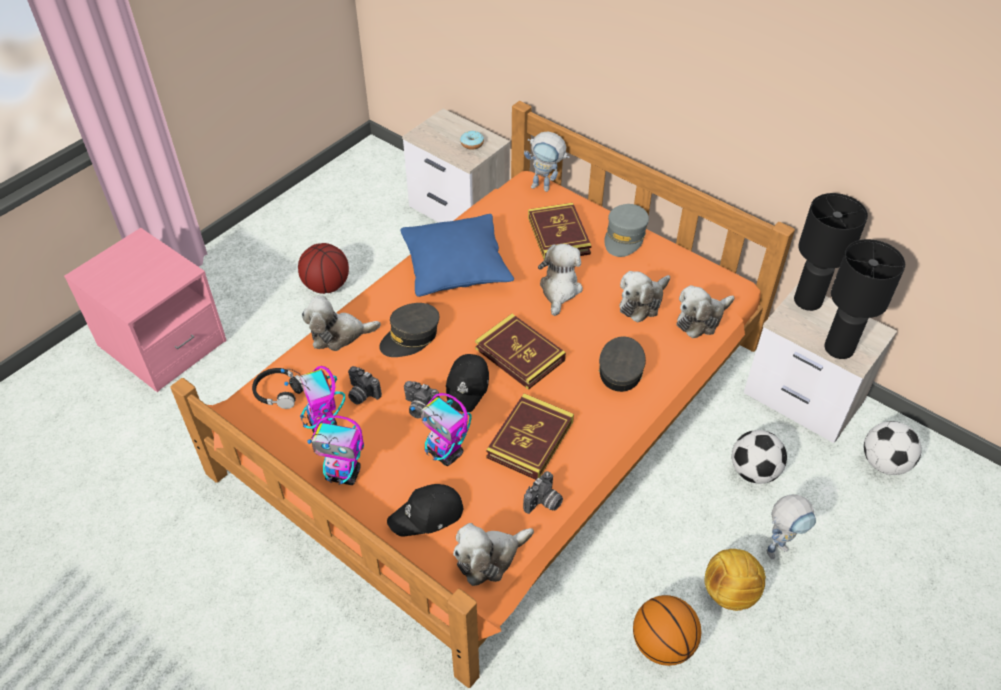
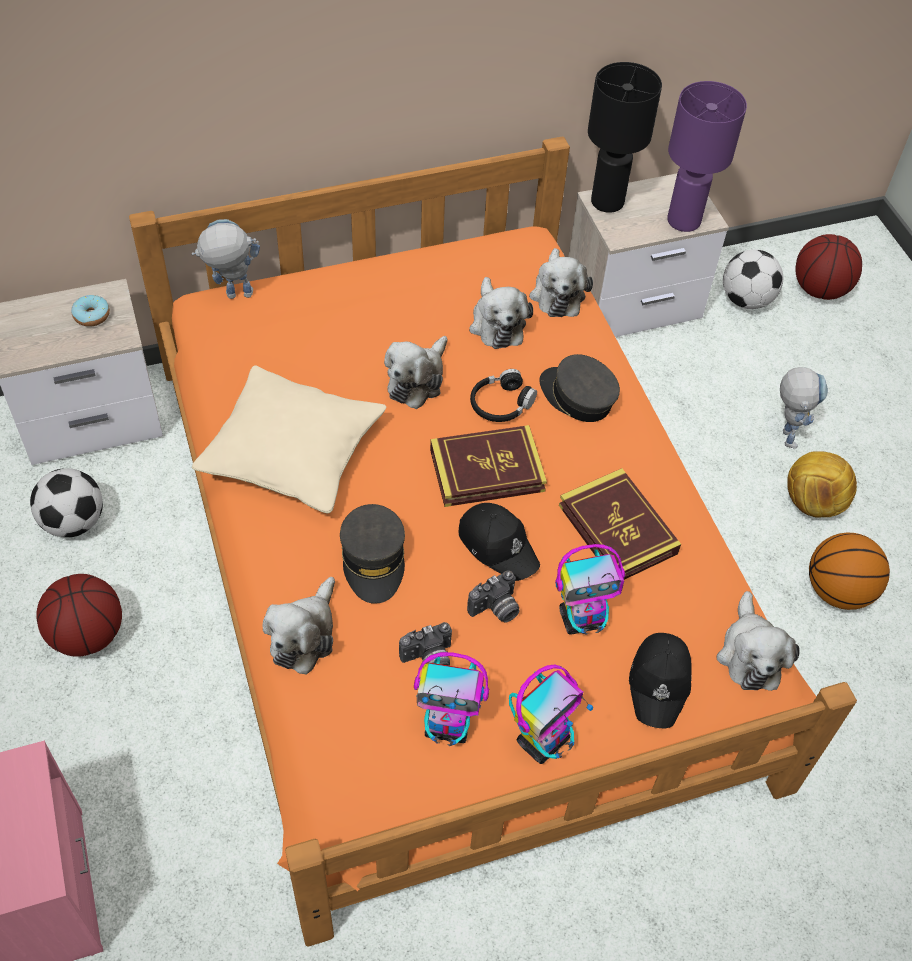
camera: 60 degrees left, 5 degrees up
black headphones [252,368,304,409] -> black headphones moved to [470,369,537,422]
blue pillow [400,214,514,297] -> beige pillow [192,365,386,513]
camera [523,471,563,514] -> none
toy robot [524,131,570,192] -> toy robot turned 150 degrees counterclockwise [192,219,260,299]
book [528,203,592,259] -> none
plush toy [538,244,583,316] -> plush toy turned 105 degrees counterclockwise [384,336,448,409]
grey cap [604,204,649,257] -> none
football [732,430,787,484] -> football moved to [30,468,103,537]
black table lamp [824,239,905,359] -> purple table lamp [667,81,747,232]
none -> basketball [796,234,862,300]

